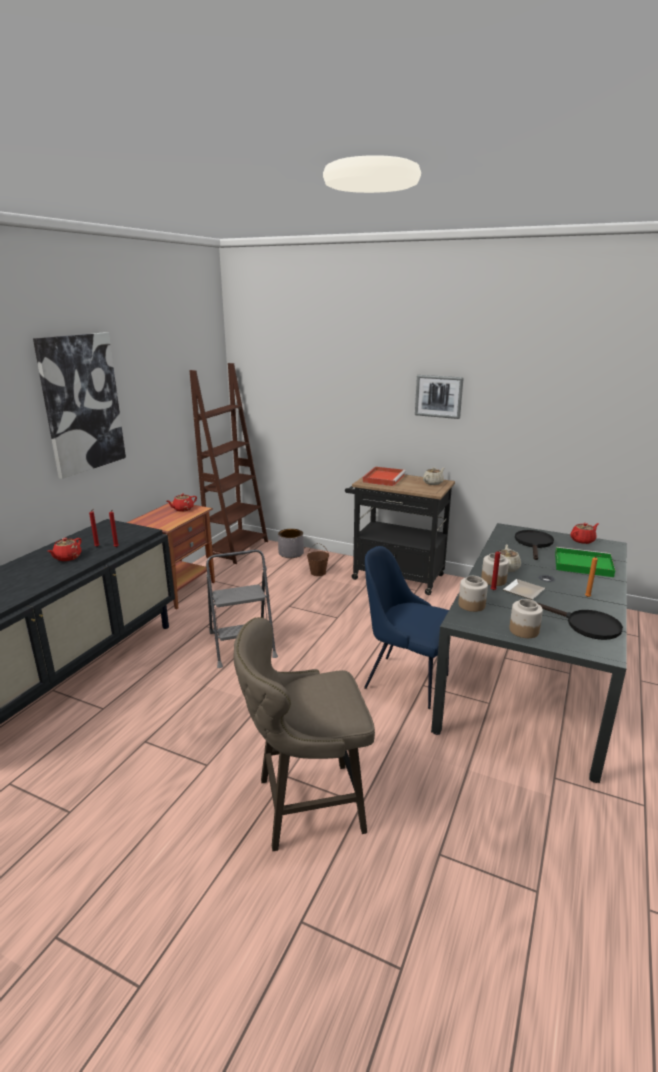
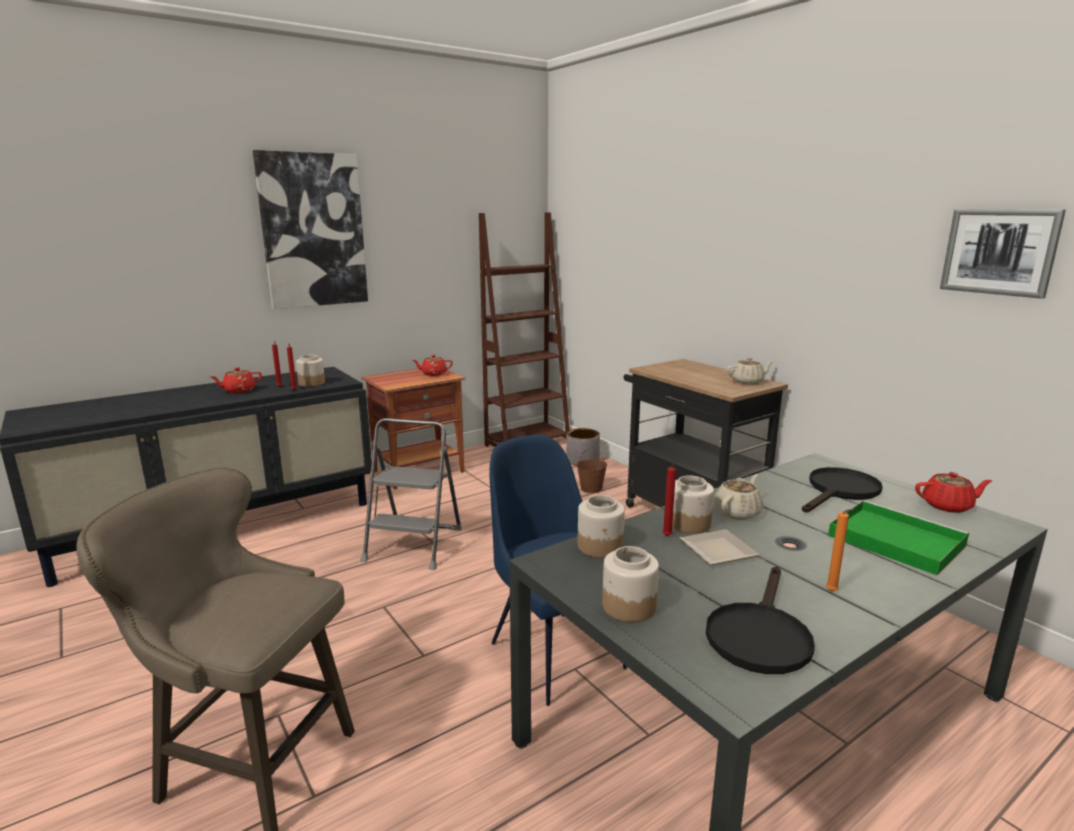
camera: 30 degrees right, 5 degrees down
red tray [362,467,406,486] -> none
picture [415,375,464,419] -> picture moved to [940,209,1066,299]
black frying pan [537,603,623,640] -> black frying pan turned 45 degrees clockwise [706,566,815,674]
none -> jar [296,355,325,387]

